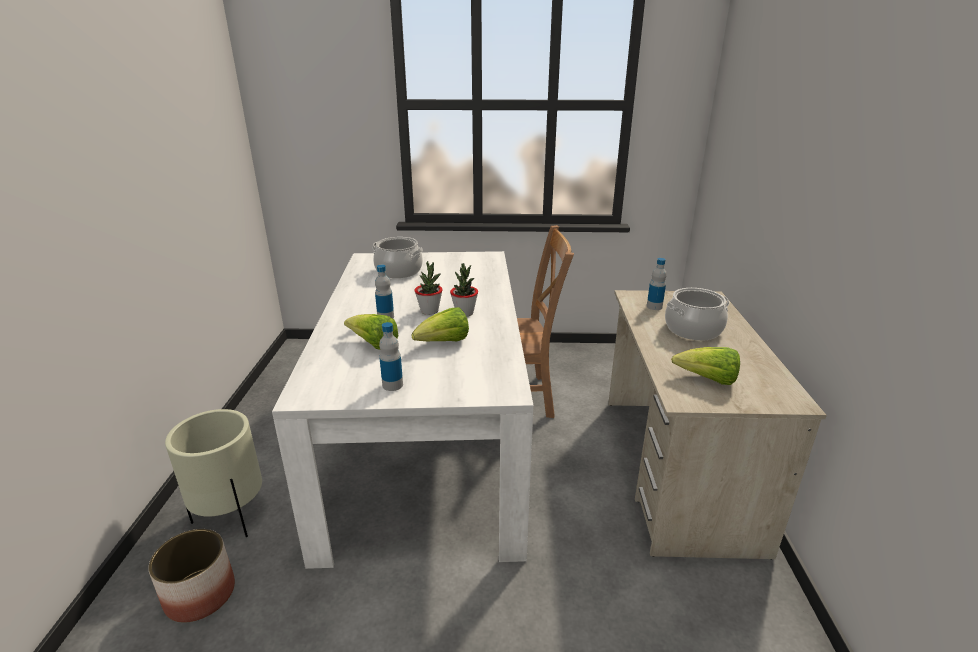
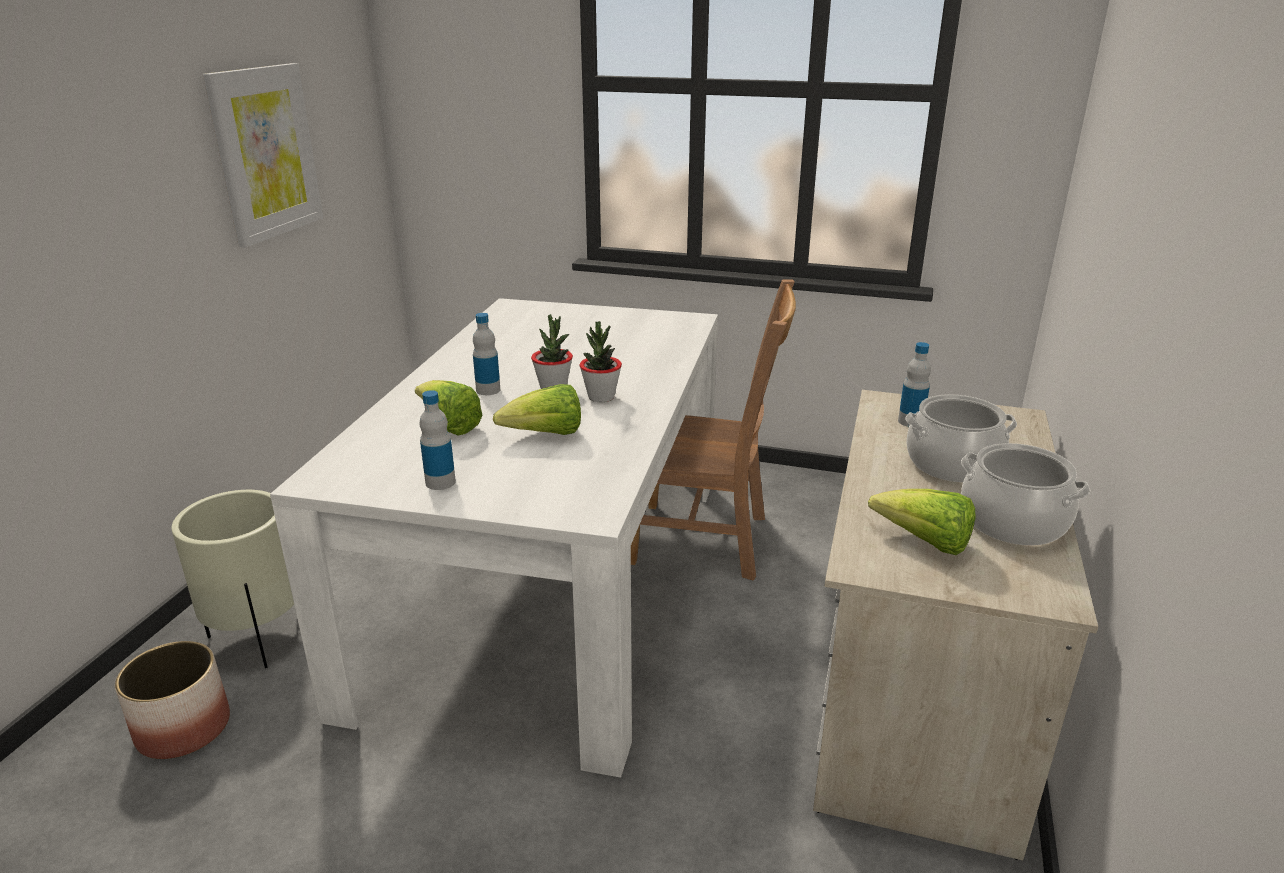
camera: 15 degrees right, 0 degrees up
cooking pot [372,237,423,278] -> cooking pot moved to [961,443,1090,546]
none -> picture [203,63,323,248]

